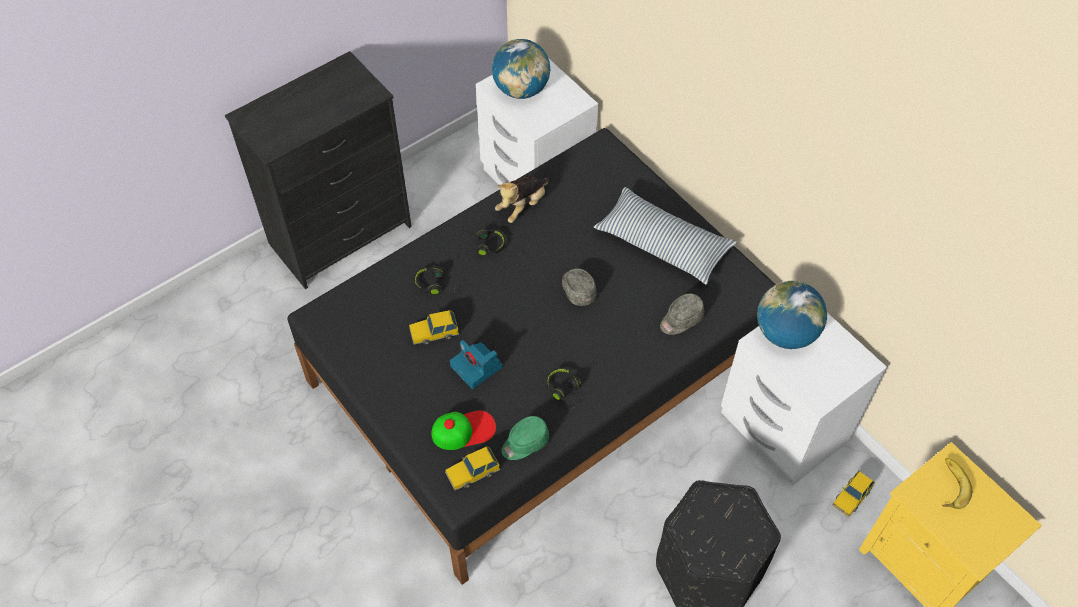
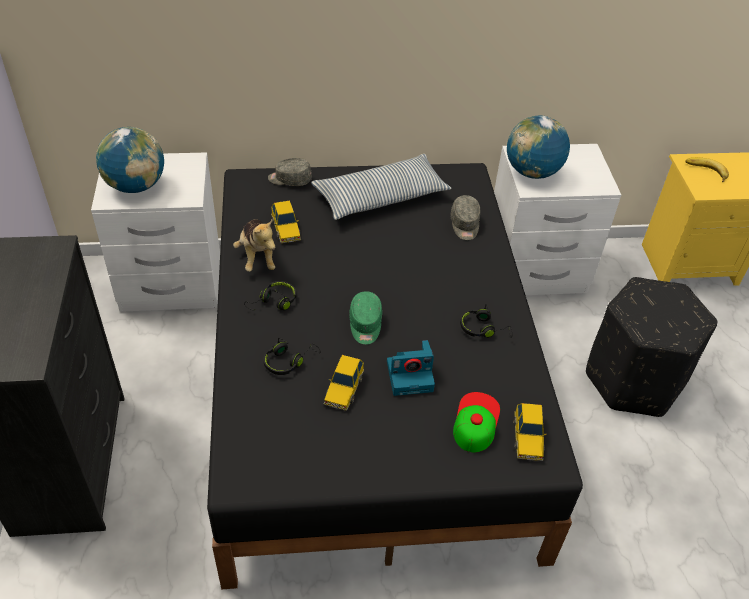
camera: 60 degrees left, 10 degrees down
green cap [502,416,549,460] -> green cap moved to [349,291,382,345]
grey cap [562,268,597,306] -> grey cap moved to [268,158,312,186]
toy car [832,471,875,517] -> toy car moved to [271,201,301,243]

